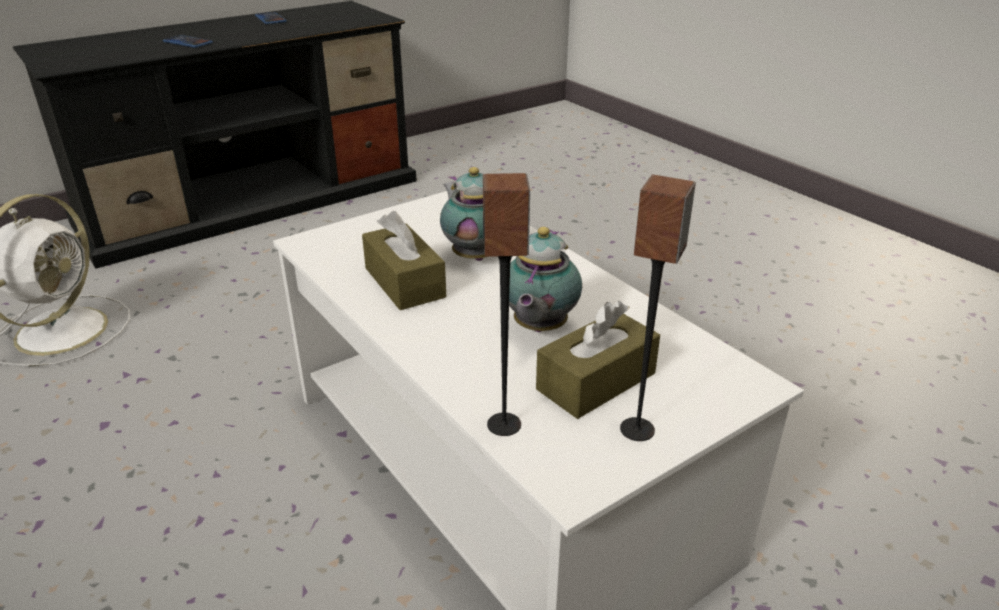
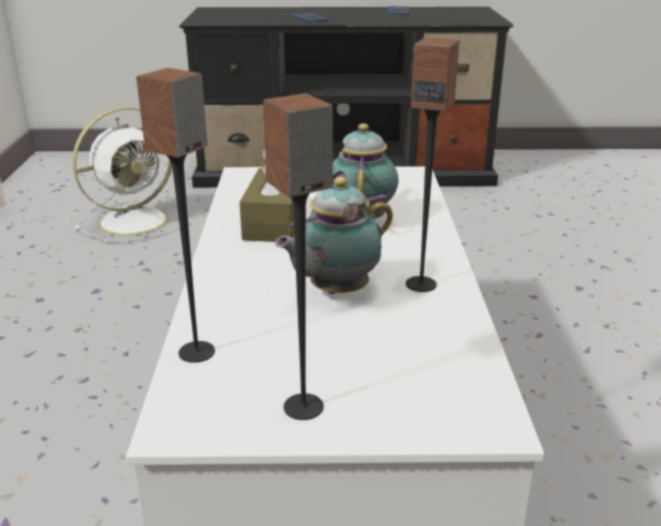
camera: 35 degrees right, 5 degrees down
brown tissue box [536,301,660,419] -> none
none -> speaker [406,38,460,292]

